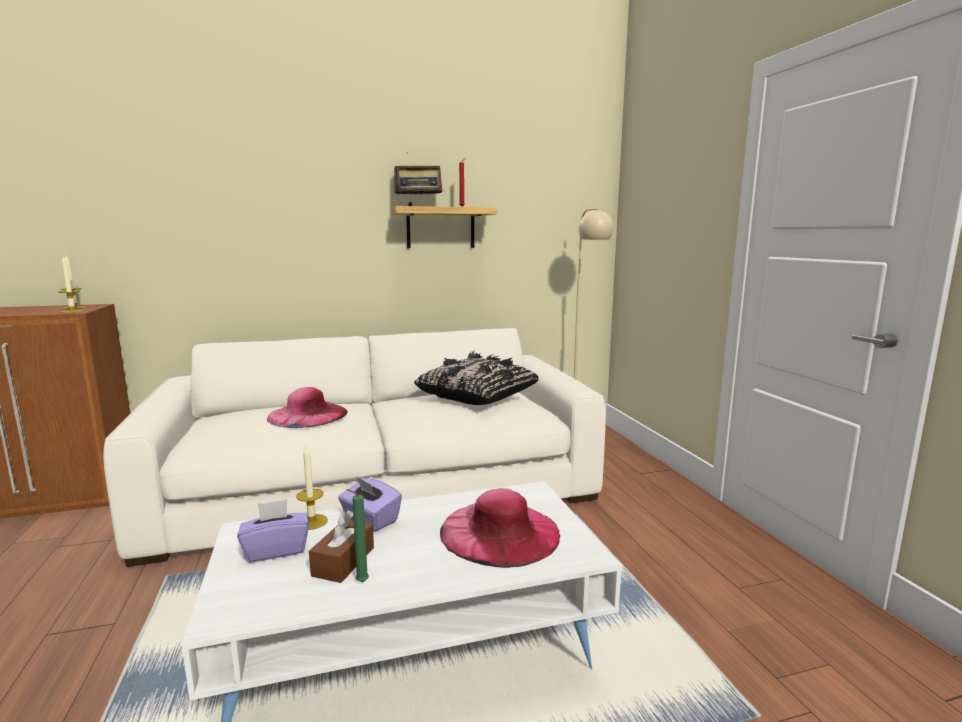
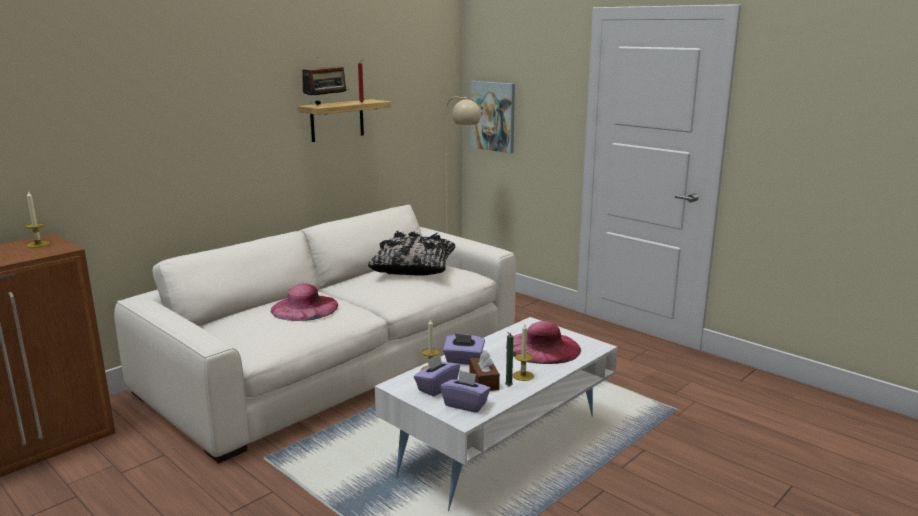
camera: 30 degrees left, 5 degrees up
candle [59,256,85,313] -> candle moved to [513,324,534,381]
none -> purple tissue box [440,370,491,413]
none -> picture [471,81,515,153]

